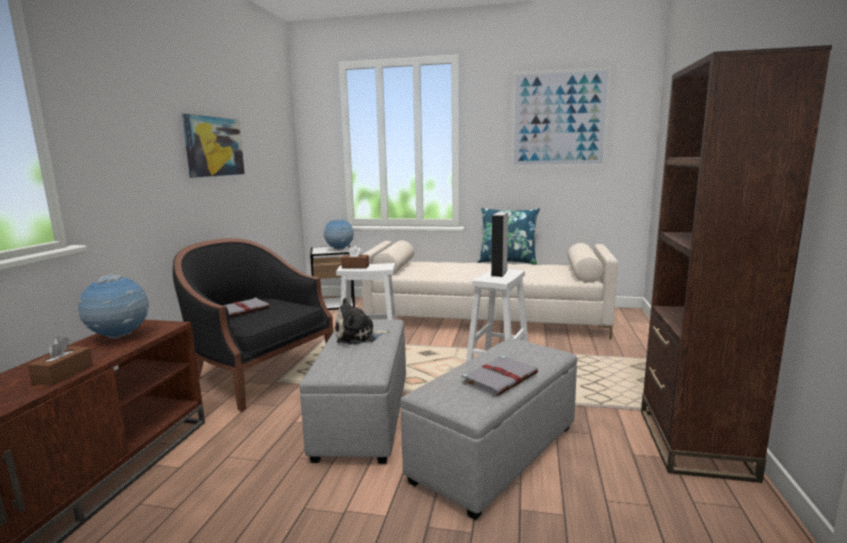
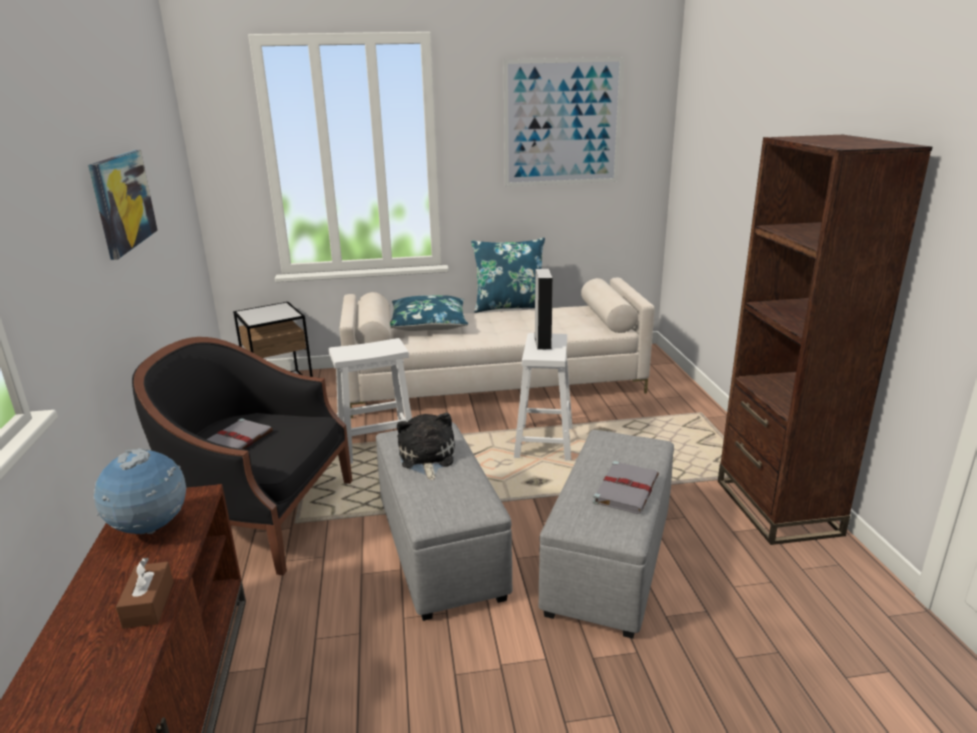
camera: 20 degrees left, 10 degrees up
globe [323,218,354,250] -> none
plush toy [335,298,390,345] -> plush toy turned 120 degrees clockwise [397,413,455,480]
brown tissue box [341,245,369,268] -> none
none -> blue pillow [390,295,468,331]

